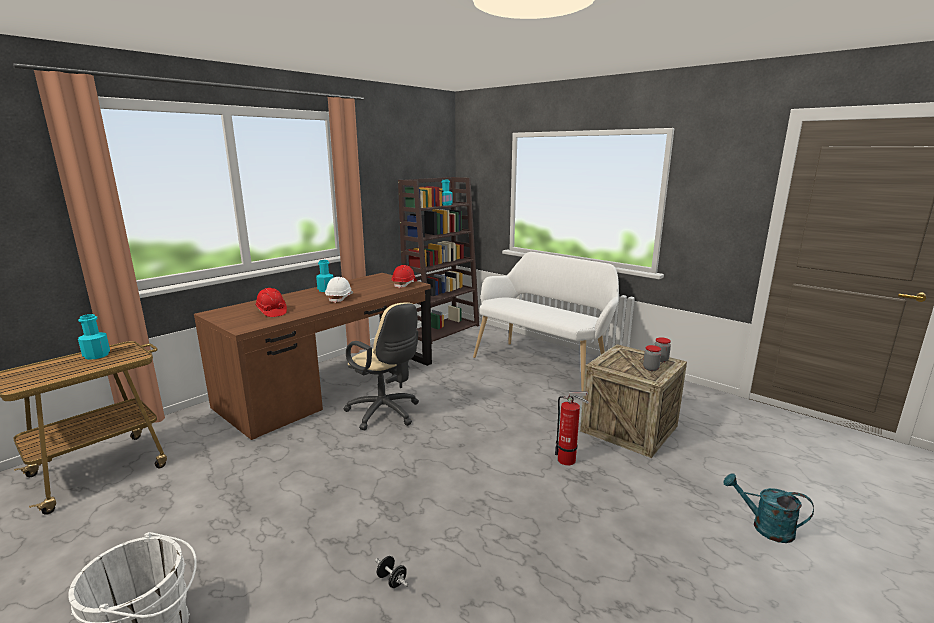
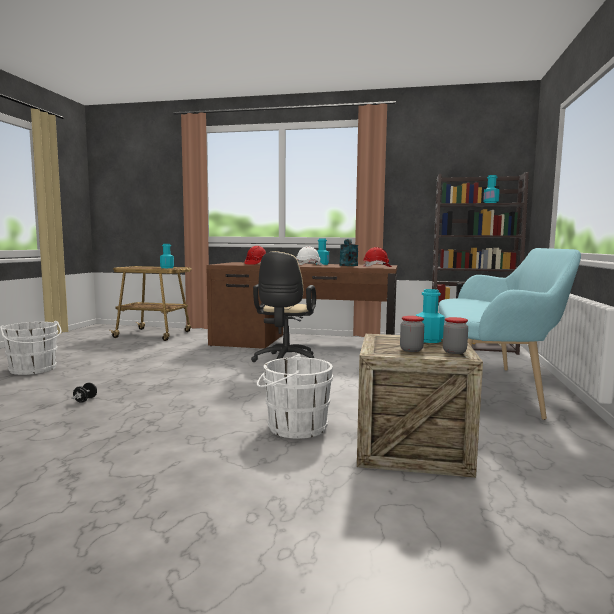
camera: 60 degrees right, 10 degrees down
white bench [473,252,619,392] -> turquoise bench [439,248,581,420]
fire extinguisher [555,392,589,465] -> white bucket [257,354,333,439]
turquoise watering can [723,473,814,543] -> turquoise watering can moved to [339,239,358,266]
none -> turquoise bottle [416,289,445,343]

